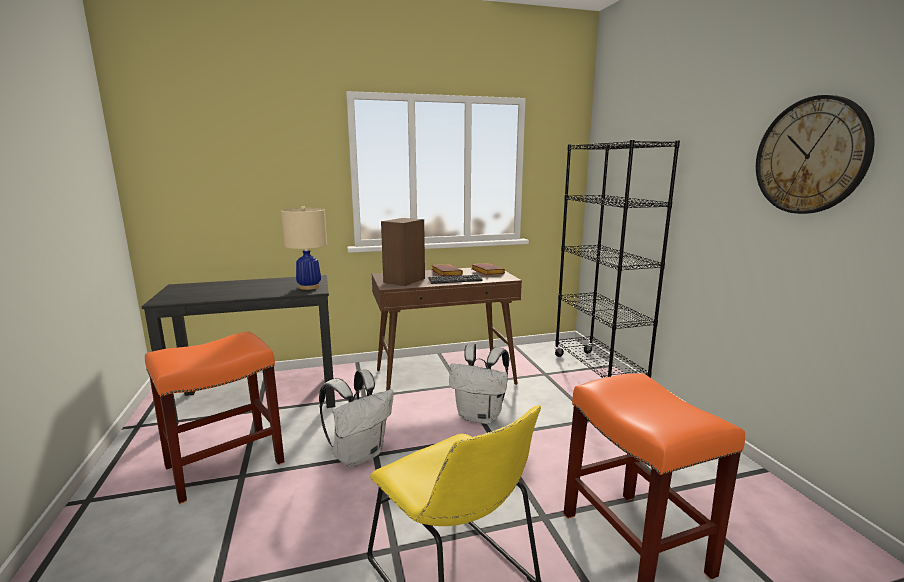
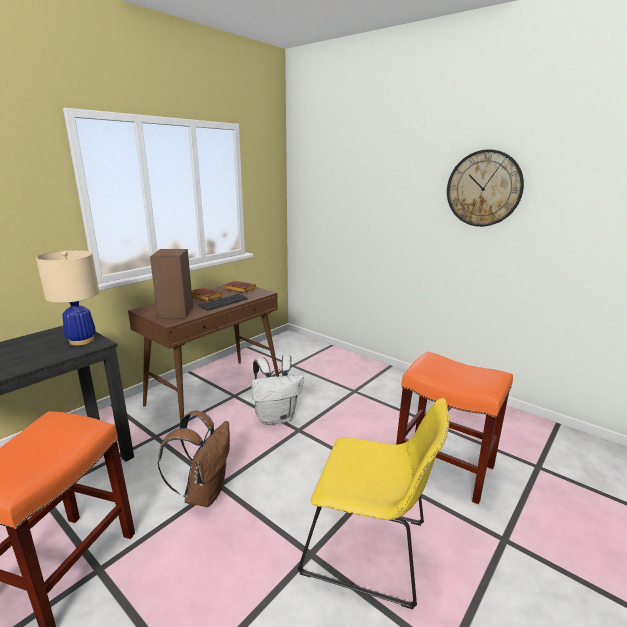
camera: 35 degrees left, 5 degrees up
white backpack [319,370,394,467] -> brown backpack [158,410,230,507]
black bookcase [554,140,680,378] -> none

